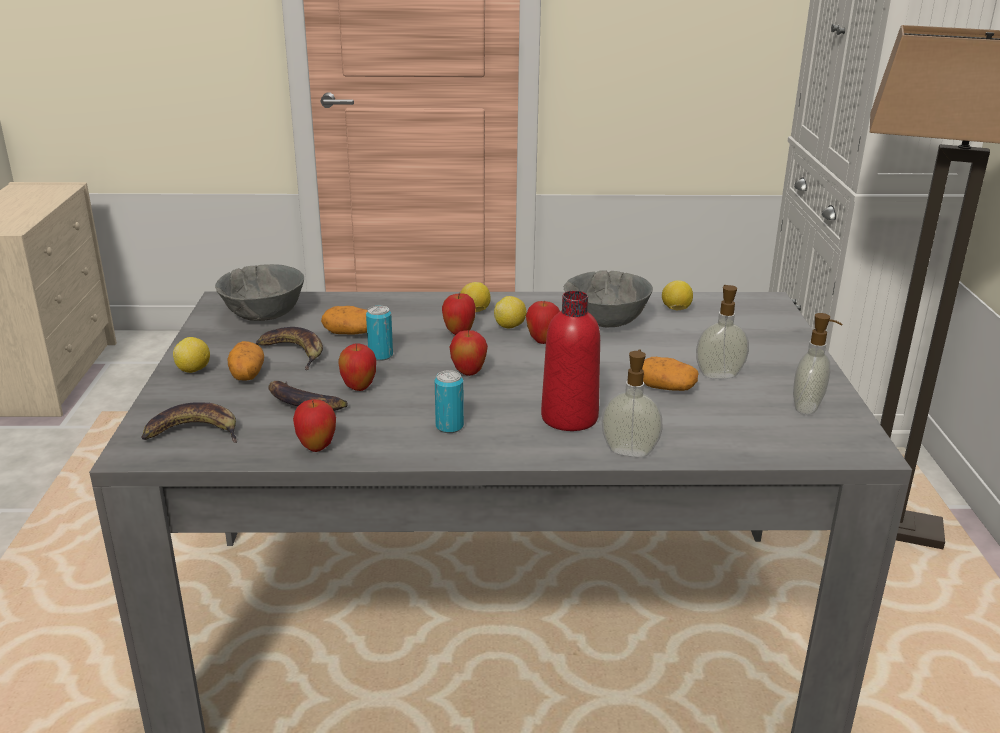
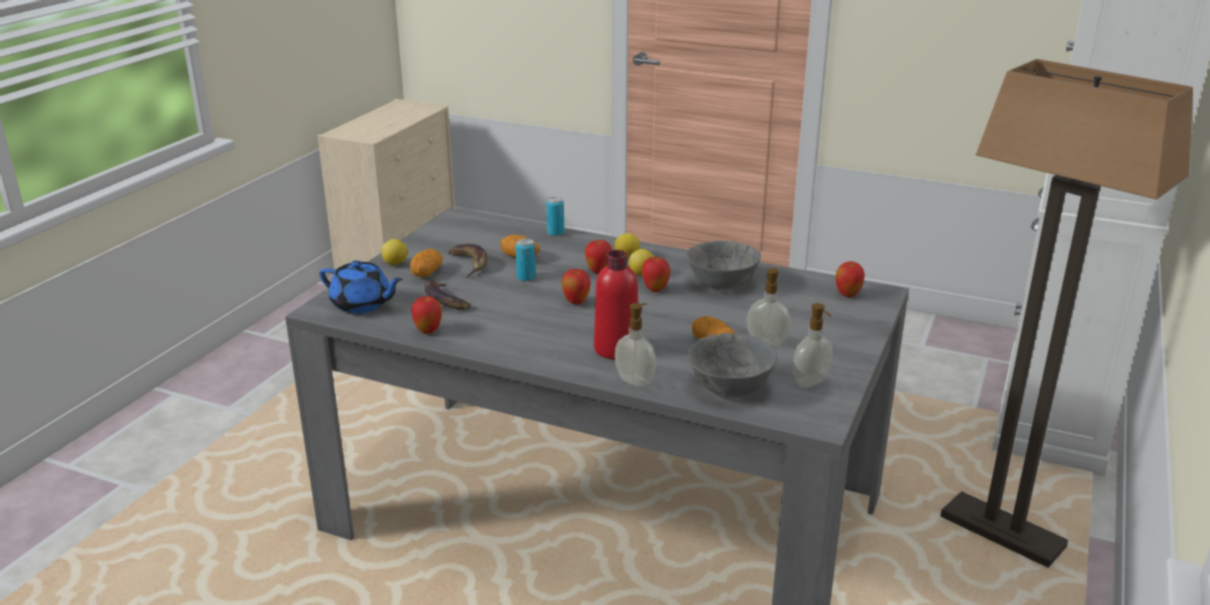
camera: 25 degrees right, 0 degrees up
banana [141,402,237,443] -> blue teapot [319,260,403,314]
grey bowl [215,264,304,321] -> grey bowl moved to [687,333,777,397]
apple [338,344,376,391] -> apple moved to [836,261,865,297]
can [435,370,464,433] -> can moved to [546,197,564,236]
lemon [662,280,693,310] -> none

